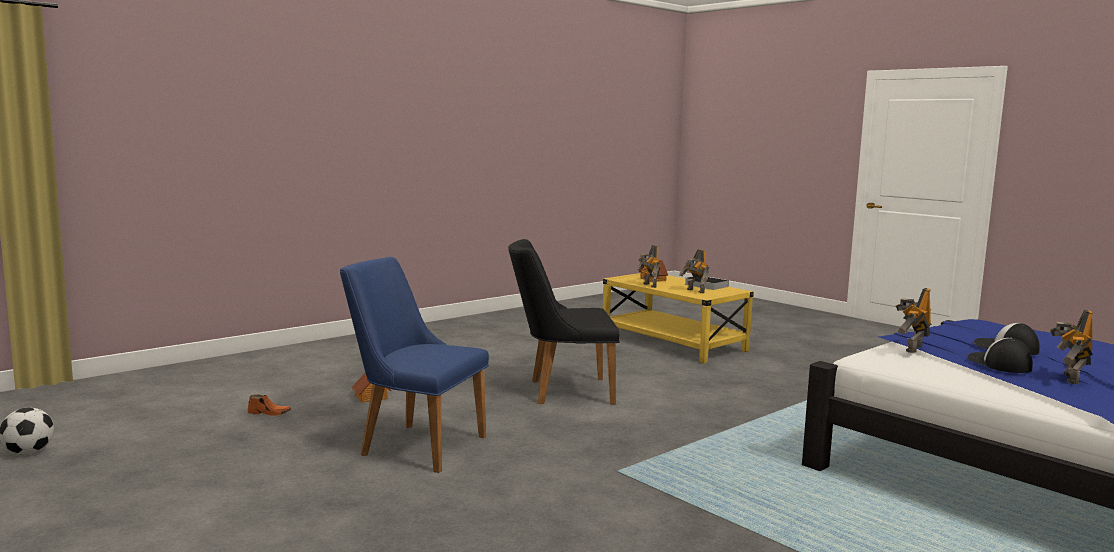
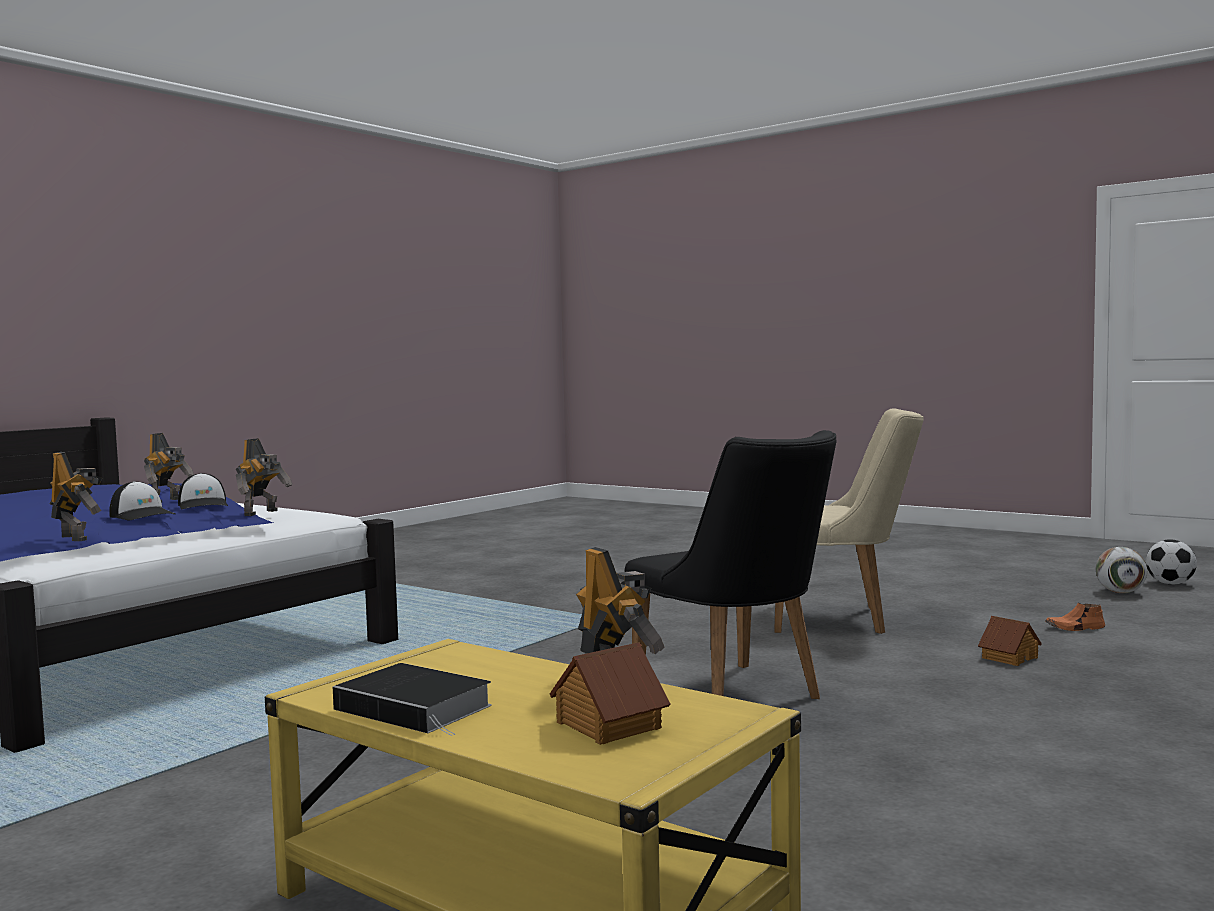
camera: 170 degrees right, 5 degrees down
blue chair [340,257,489,473] -> beige chair [774,409,924,634]
black chair [508,239,620,405] -> black chair turned 75 degrees clockwise [625,430,836,699]
toy robot [679,249,709,293] -> toy robot moved to [50,452,102,541]
none -> football [1096,547,1147,593]

